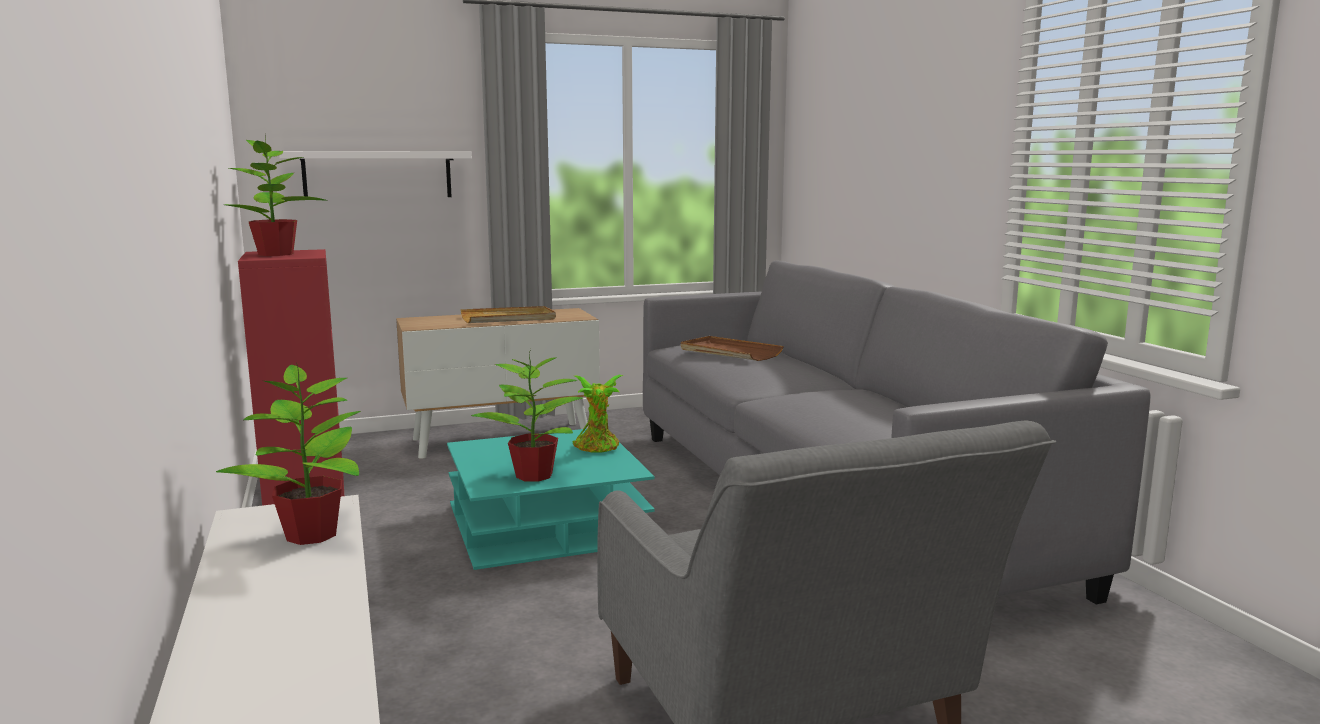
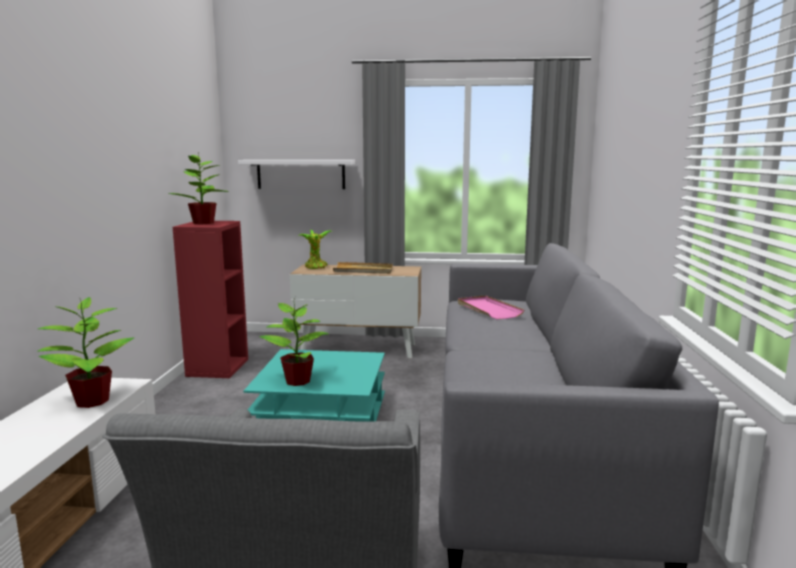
camera: 25 degrees right, 0 degrees up
potted plant [573,375,624,453] -> potted plant moved to [298,230,331,269]
brown tray [681,336,784,361] -> pink tray [458,296,524,319]

